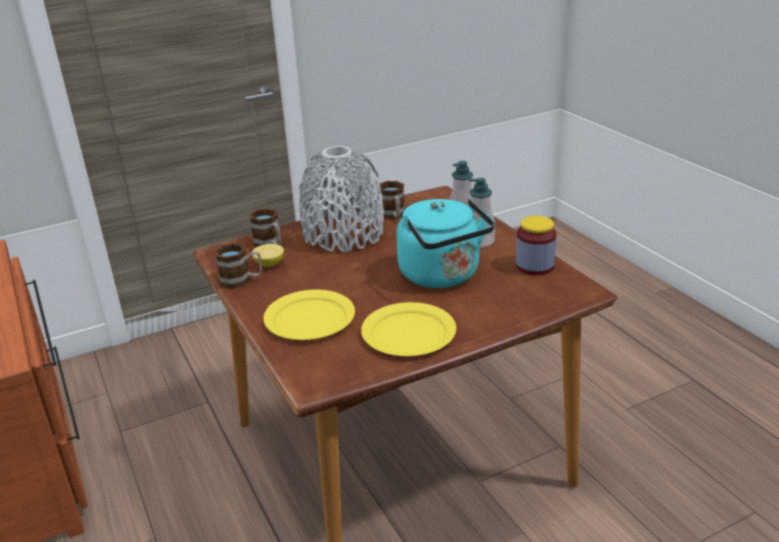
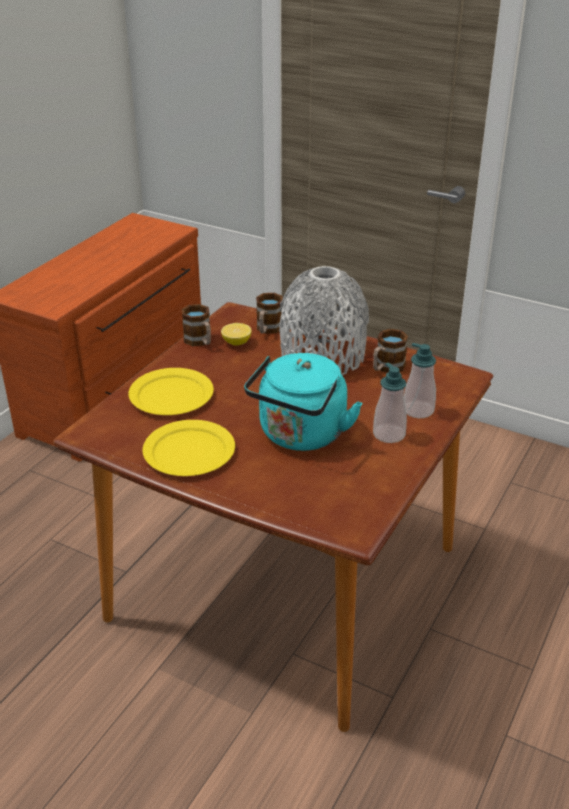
camera: 55 degrees right, 5 degrees up
jar [516,216,557,275] -> none

